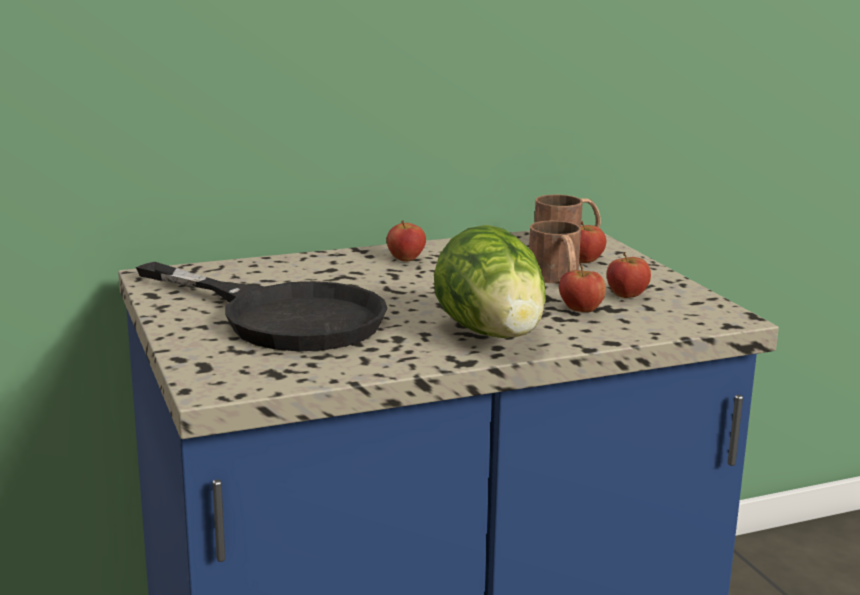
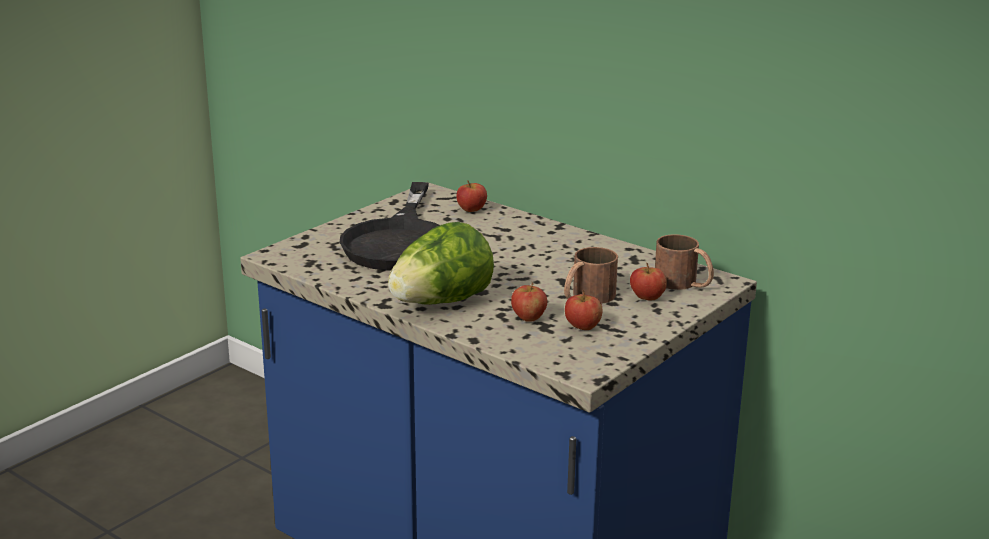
camera: 60 degrees right, 5 degrees up
apple [387,220,426,262] -> apple moved to [456,181,487,212]

